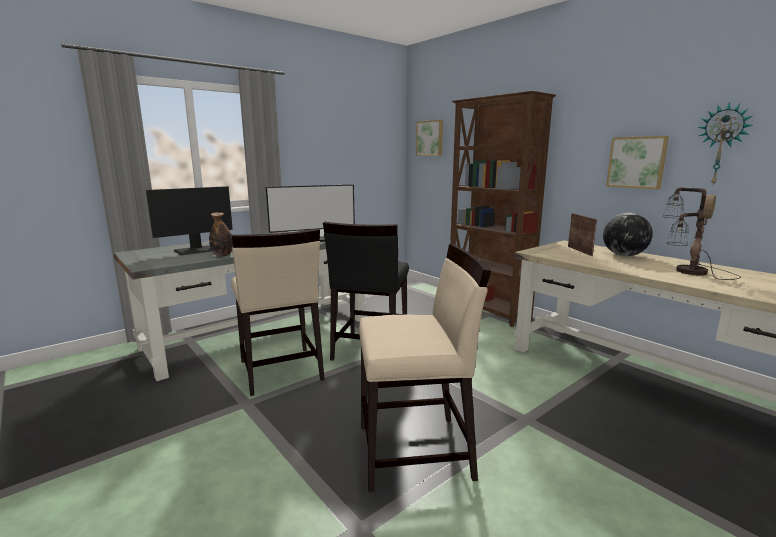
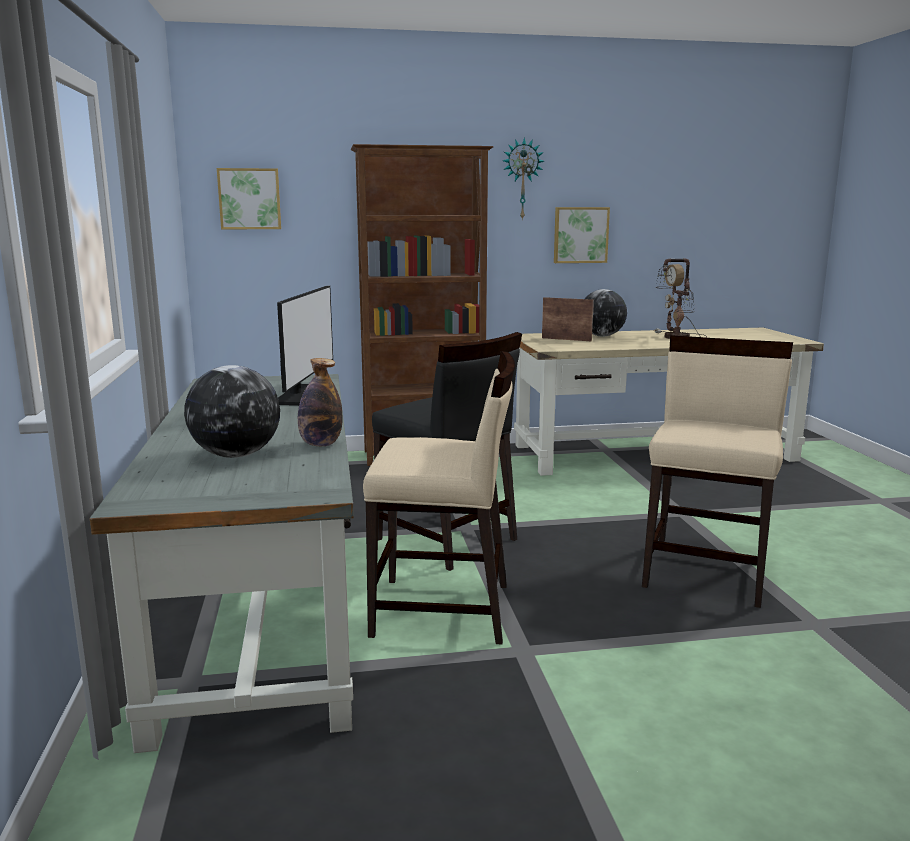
camera: 60 degrees left, 0 degrees up
monitor [146,186,233,256] -> globe [184,365,280,458]
wall clock [698,102,753,185] -> wall clock moved to [503,137,544,221]

